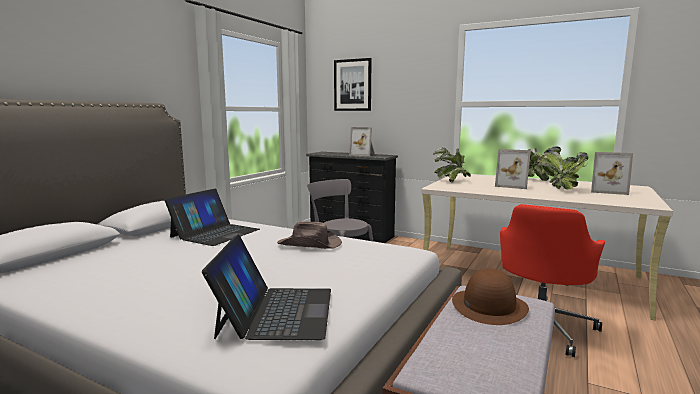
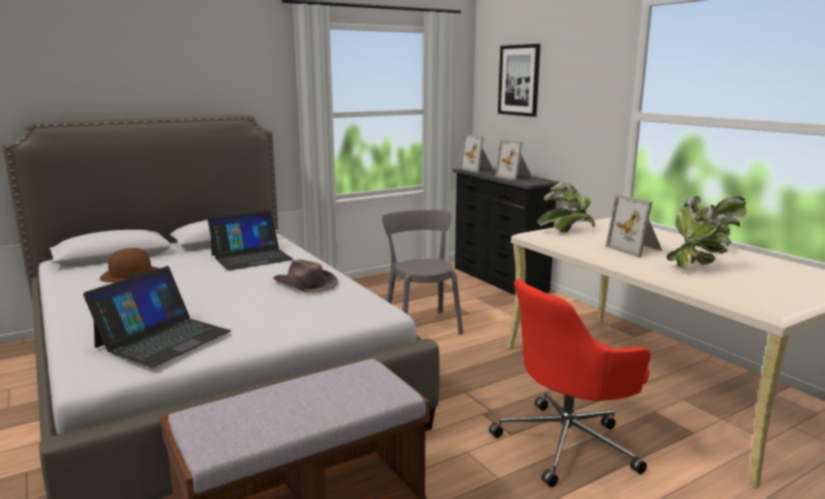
camera: 30 degrees right, 5 degrees up
brown hat [452,268,529,325] -> brown hat moved to [100,248,160,282]
picture frame [591,152,633,195] -> picture frame moved to [459,134,494,172]

